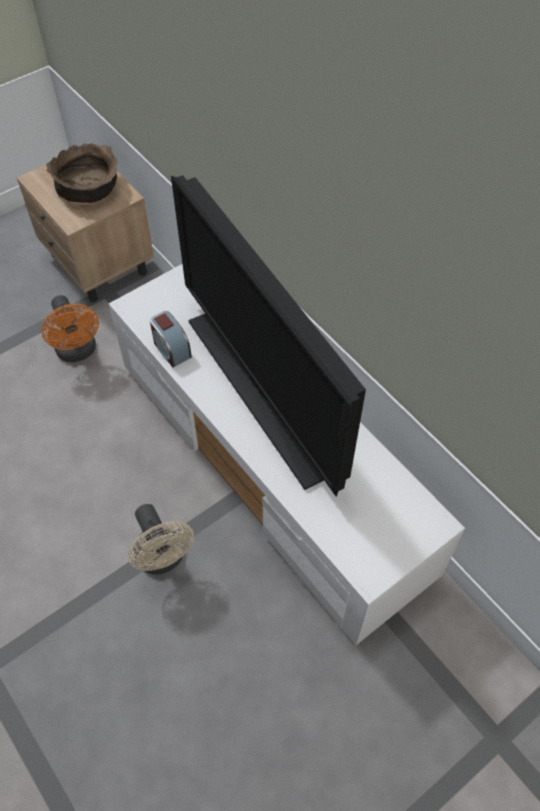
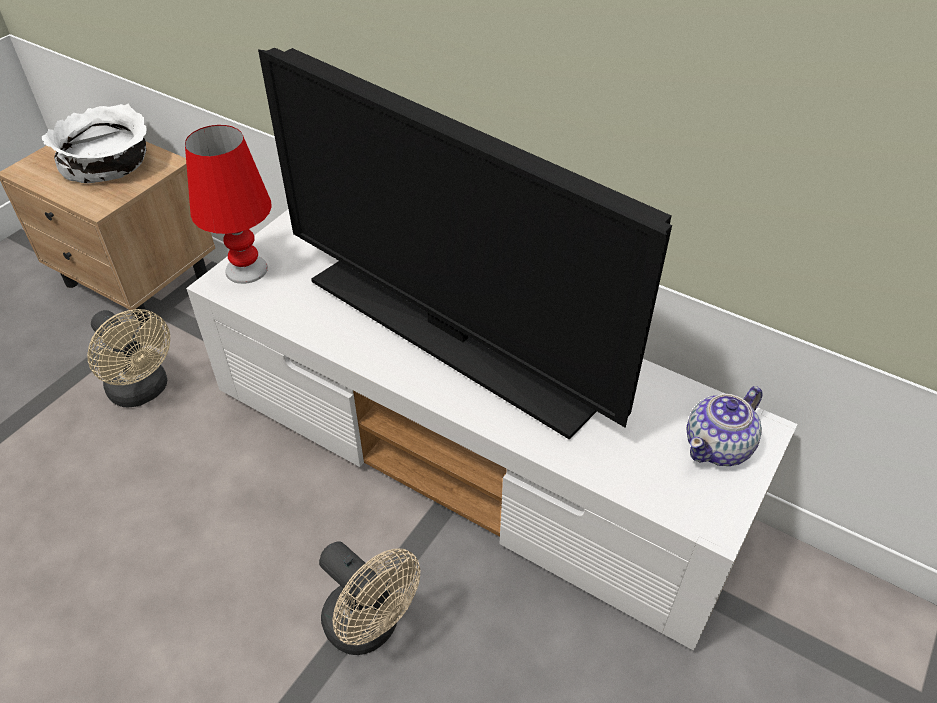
camera: 20 degrees left, 10 degrees down
orange fan [41,295,99,362] -> beige fan [87,309,170,408]
brown bowl [47,143,118,203] -> white bowl [42,104,146,183]
alarm clock [150,311,192,367] -> none
none -> red table lamp [185,125,272,284]
none -> teapot [687,386,763,466]

